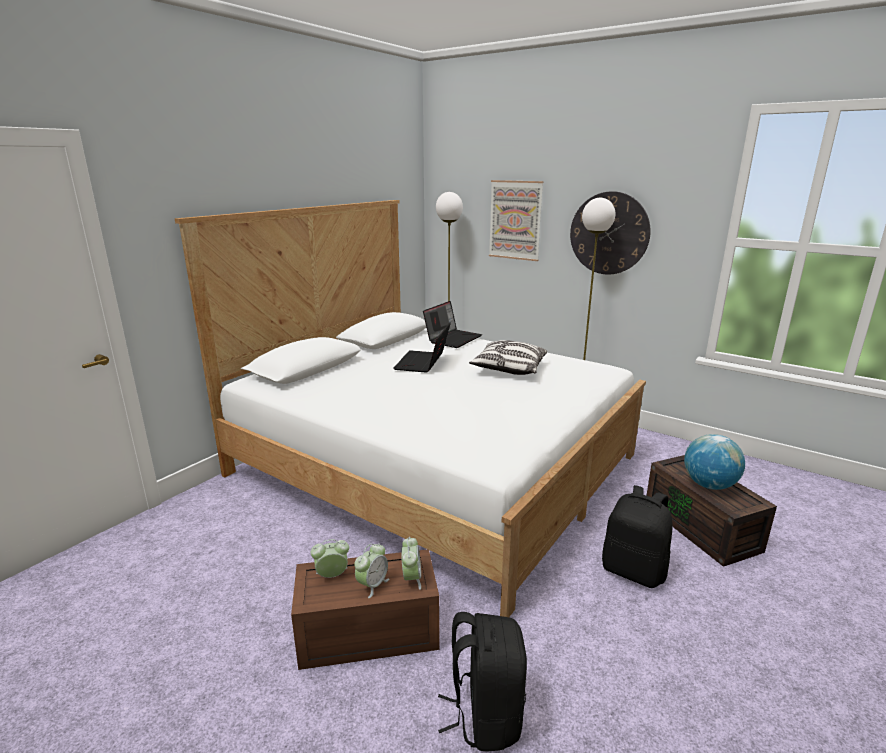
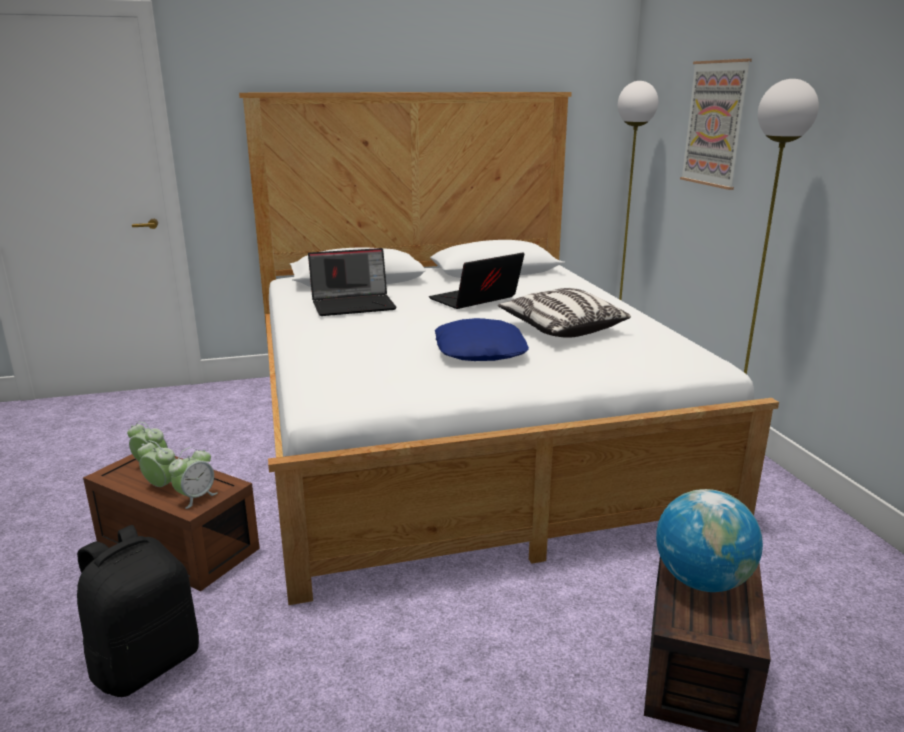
camera: 40 degrees right, 0 degrees up
alarm clock [354,543,389,598] -> alarm clock turned 135 degrees counterclockwise [137,440,176,487]
laptop [423,301,482,348] -> laptop moved to [308,248,397,316]
wall clock [570,191,651,274] -> none
black backpack [602,485,673,588] -> none
none -> blue pillow [435,318,529,361]

